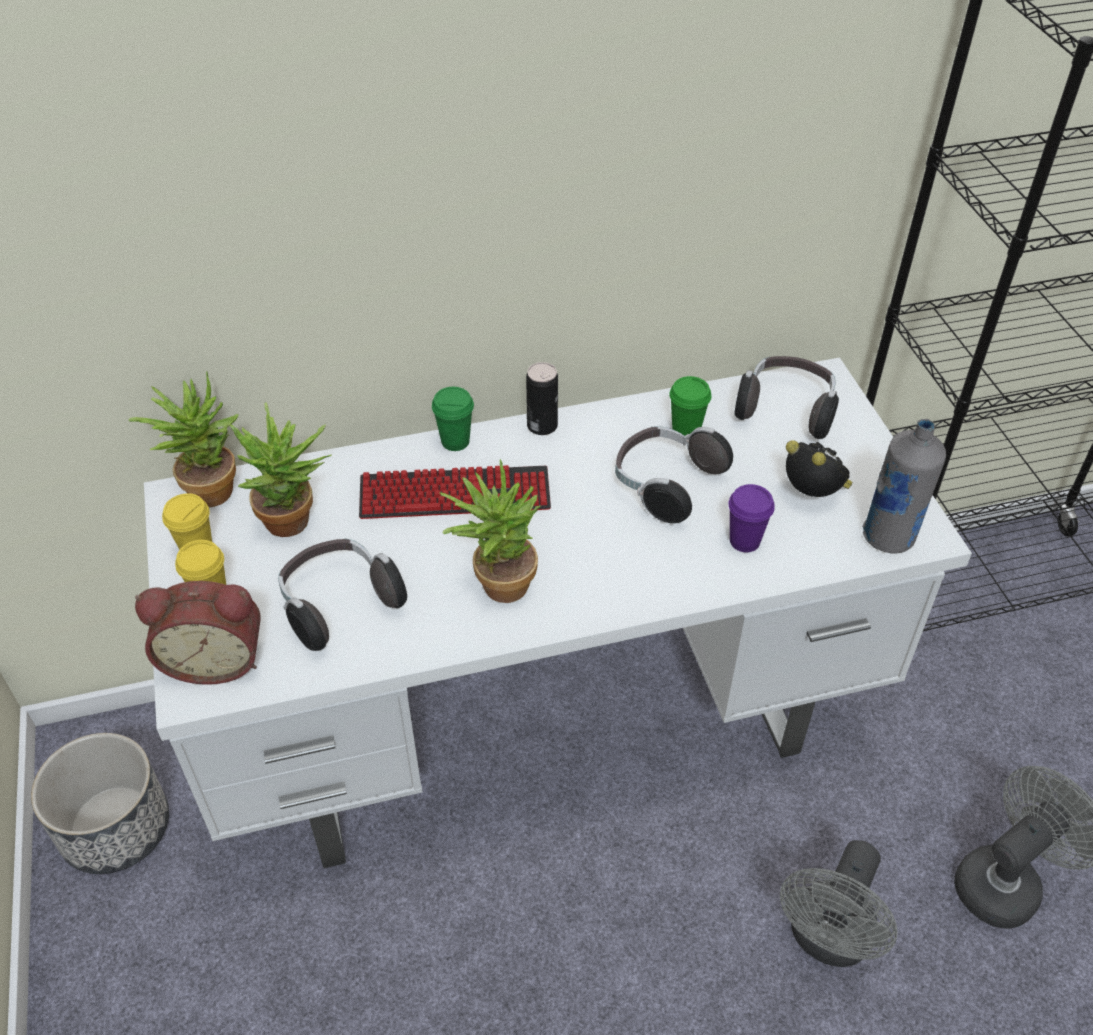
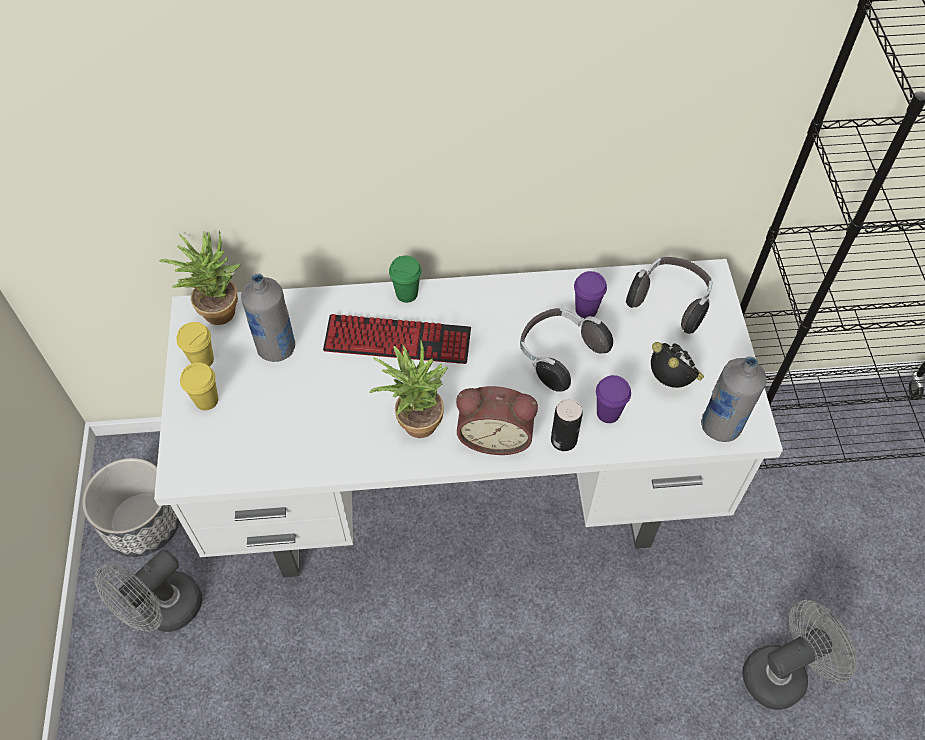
camera: 10 degrees right, 10 degrees up
alarm clock [135,581,261,685] -> alarm clock moved to [456,386,538,455]
potted plant [229,402,332,537] -> grey bottle [241,273,295,362]
headphones [278,539,407,651] -> none
can [526,362,558,435] -> can moved to [551,399,583,451]
green cup [669,376,711,436] -> purple cup [574,271,607,318]
grey fan [780,840,898,967] -> grey fan moved to [95,550,203,632]

